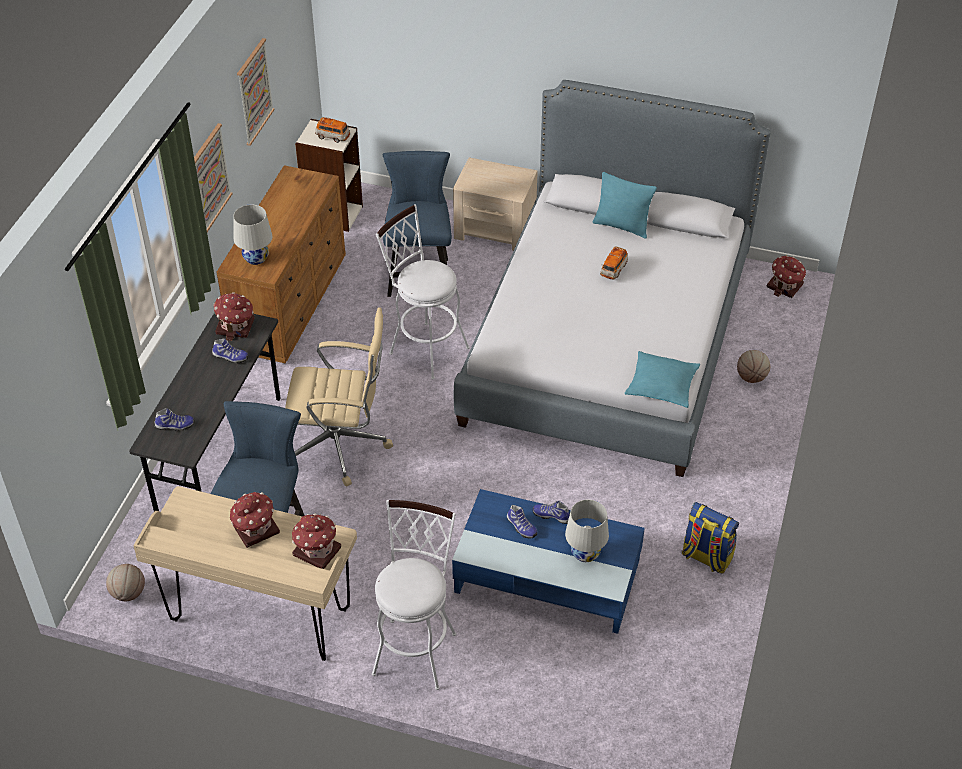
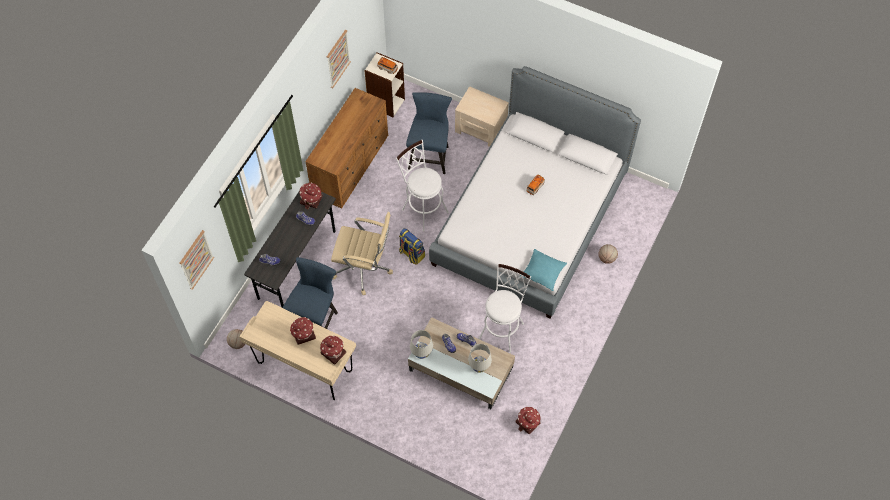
camera: 10 degrees right, 15 degrees up
picture [194,123,232,232] -> picture moved to [179,230,214,290]
white table lamp [233,205,272,265] -> white table lamp moved to [410,330,433,359]
white stool [372,500,456,690] -> white stool moved to [478,264,531,353]
blue coffee table [452,489,645,634] -> beige coffee table [408,317,515,409]
turquoise pillow [593,172,657,239] -> none
backpack [682,502,739,574] -> backpack moved to [399,228,425,265]
toy house [767,256,806,298] -> toy house moved to [516,407,541,434]

